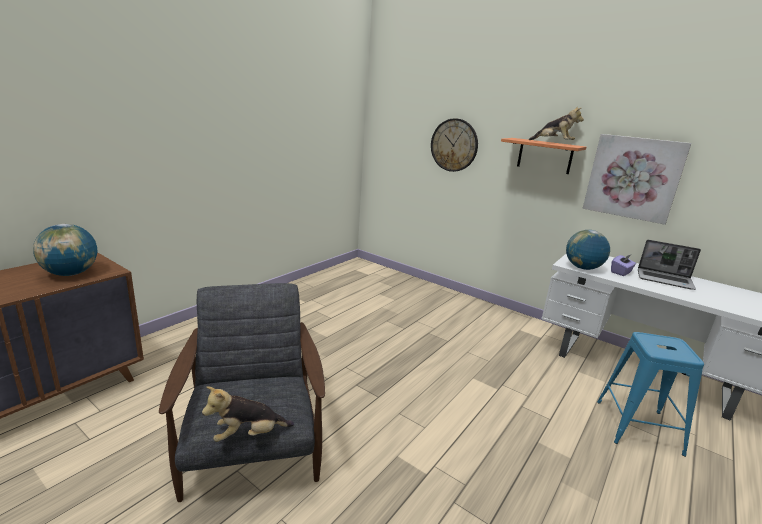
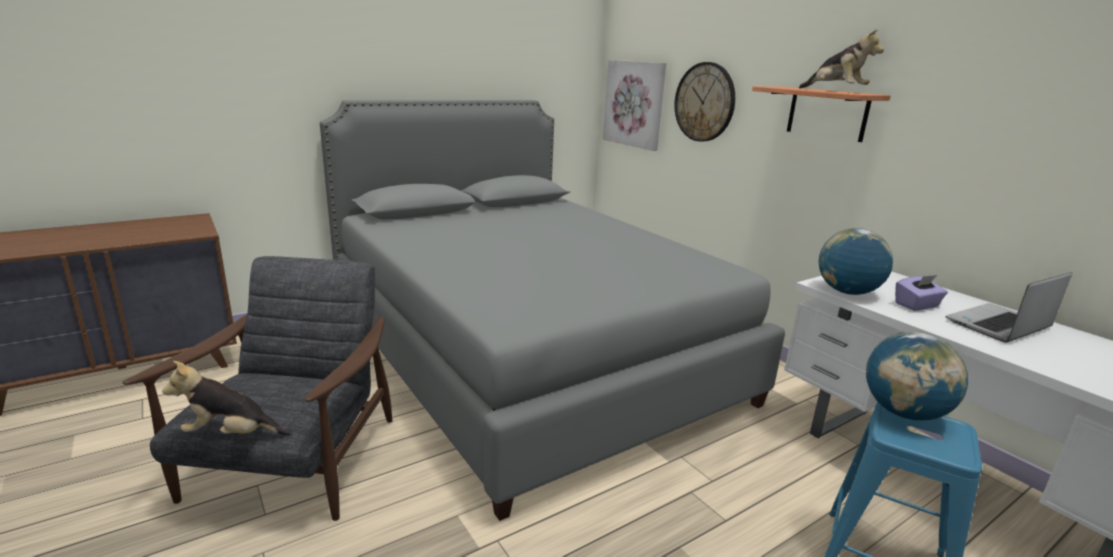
camera: 20 degrees right, 0 degrees up
globe [33,224,97,276] -> globe moved to [866,332,968,421]
picture [582,134,691,225] -> picture moved to [603,60,666,151]
laptop [638,240,701,290] -> laptop turned 105 degrees clockwise [946,272,1072,343]
none -> grey bed [320,100,785,521]

